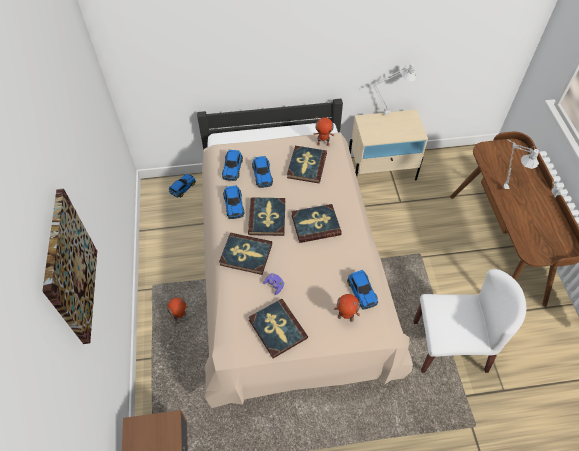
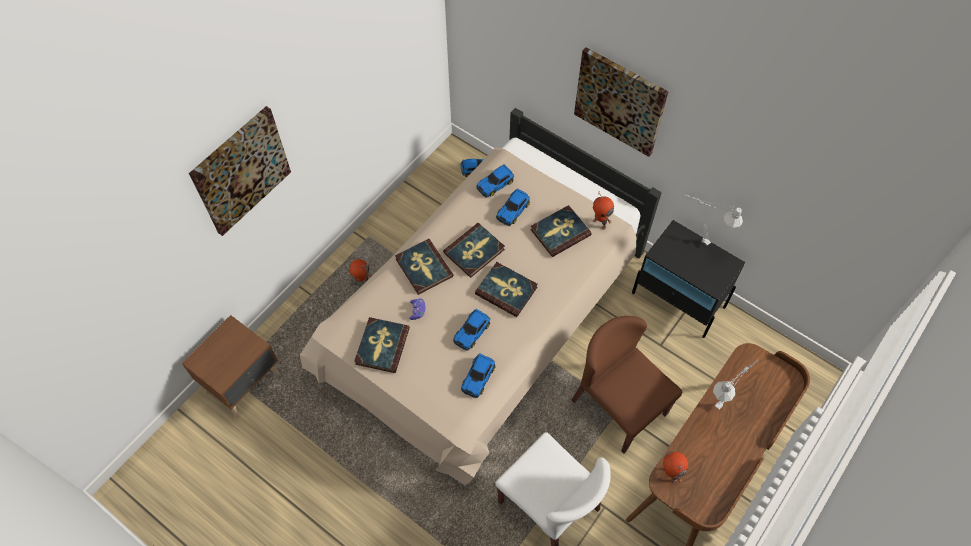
camera: 45 degrees right, 5 degrees up
toy car [223,185,244,219] -> toy car moved to [453,308,490,351]
toy robot [334,294,361,322] -> toy robot moved to [663,451,688,483]
beige nightstand [349,110,428,180] -> black nightstand [632,220,746,338]
none -> brown chair [572,316,682,453]
none -> picture [574,47,669,157]

